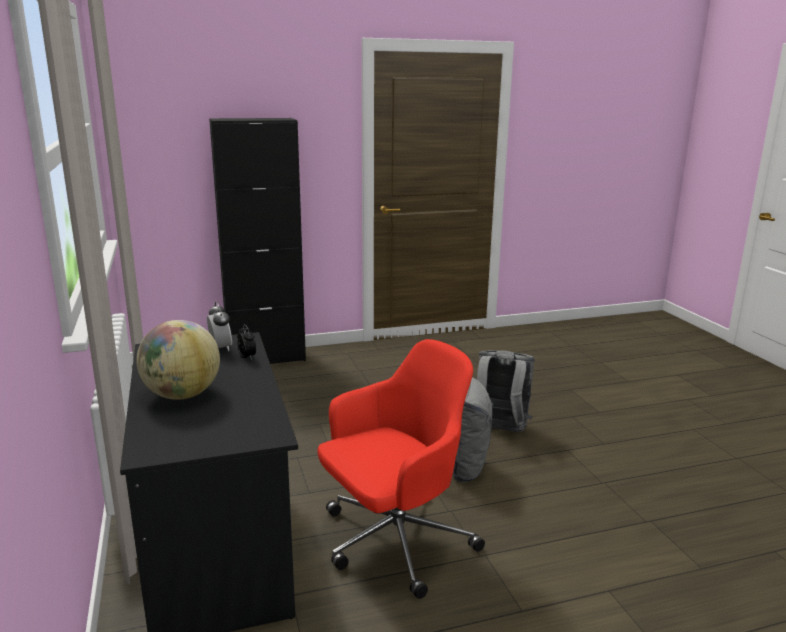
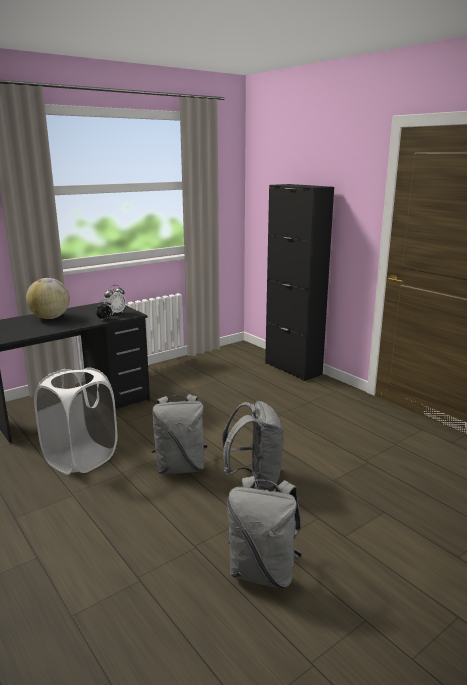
camera: 70 degrees right, 0 degrees up
red office chair [317,339,485,599] -> white laundry basket [34,367,117,475]
none -> grey backpack [227,476,302,588]

